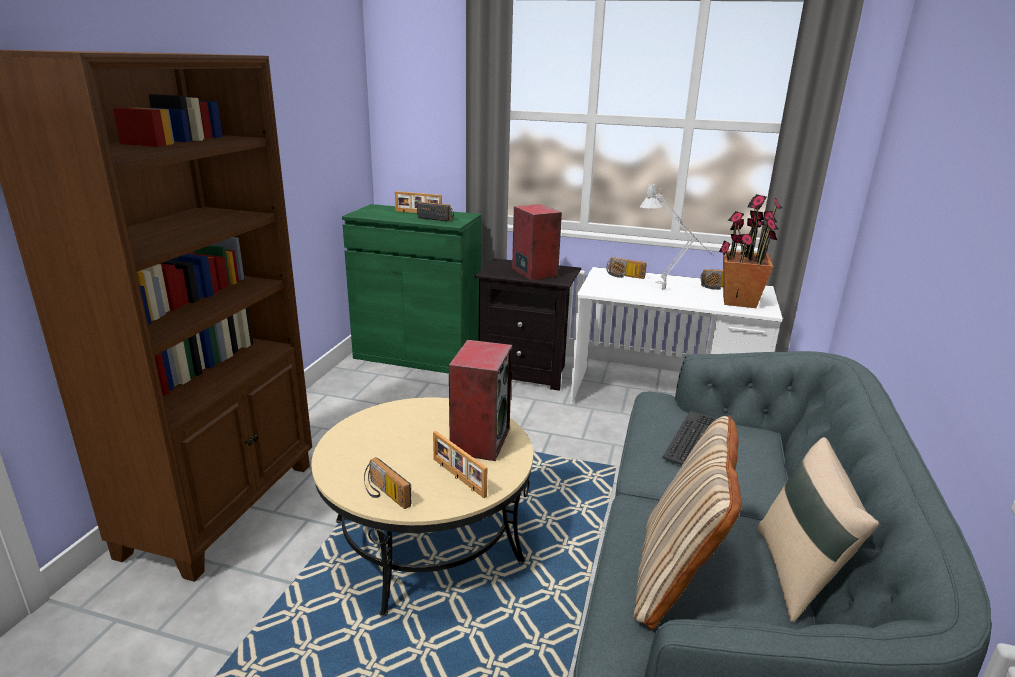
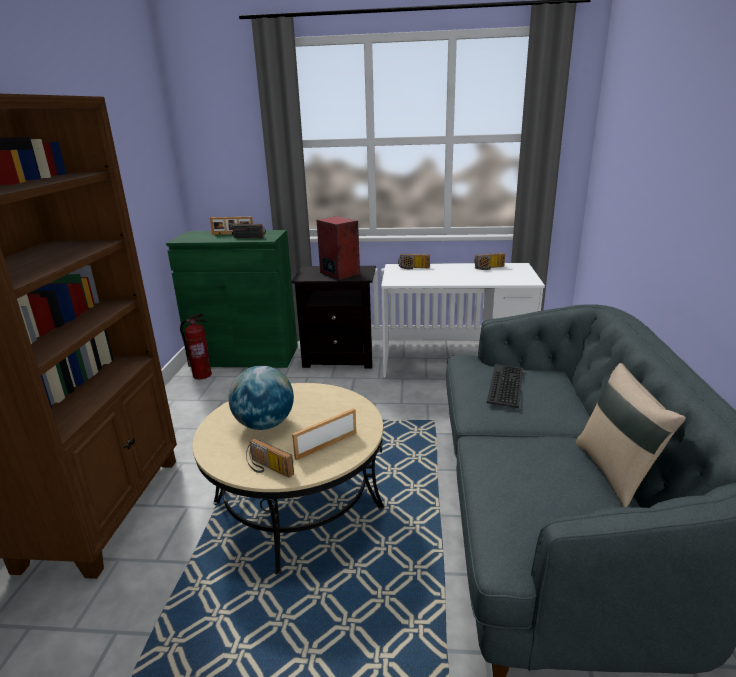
camera: 10 degrees left, 0 degrees up
picture frame [433,431,487,498] -> picture frame turned 105 degrees clockwise [292,408,356,460]
speaker [449,340,512,461] -> none
beige pillow [634,415,742,630] -> none
grey table lamp [640,183,713,290] -> none
potted plant [719,194,782,308] -> none
none -> fire extinguisher [180,313,212,380]
none -> globe [228,366,294,430]

